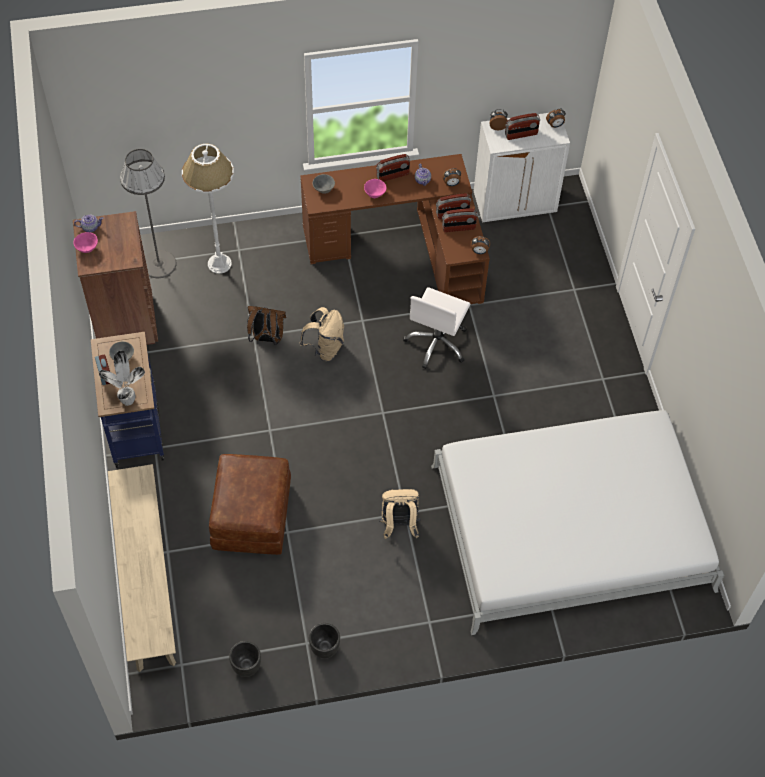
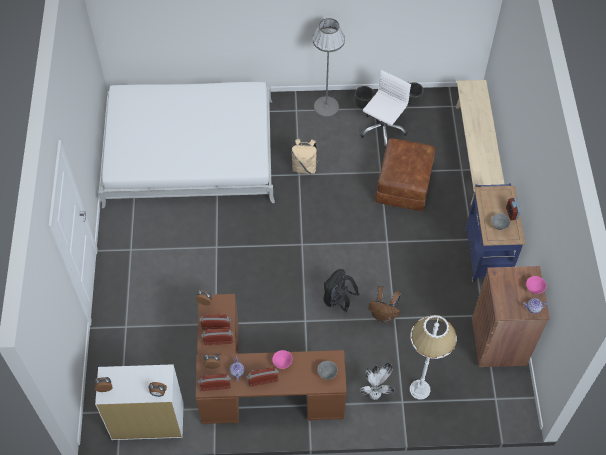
camera: 170 degrees left, 0 degrees up
potted plant [99,351,145,406] -> potted plant moved to [360,363,394,400]
grey floor lamp [120,149,177,278] -> grey floor lamp moved to [312,18,345,117]
beige backpack [300,307,344,361] -> black backpack [324,269,359,312]
white office chair [403,287,470,369] -> white office chair moved to [360,70,411,149]
radio [505,113,540,140] -> radio moved to [198,374,231,391]

